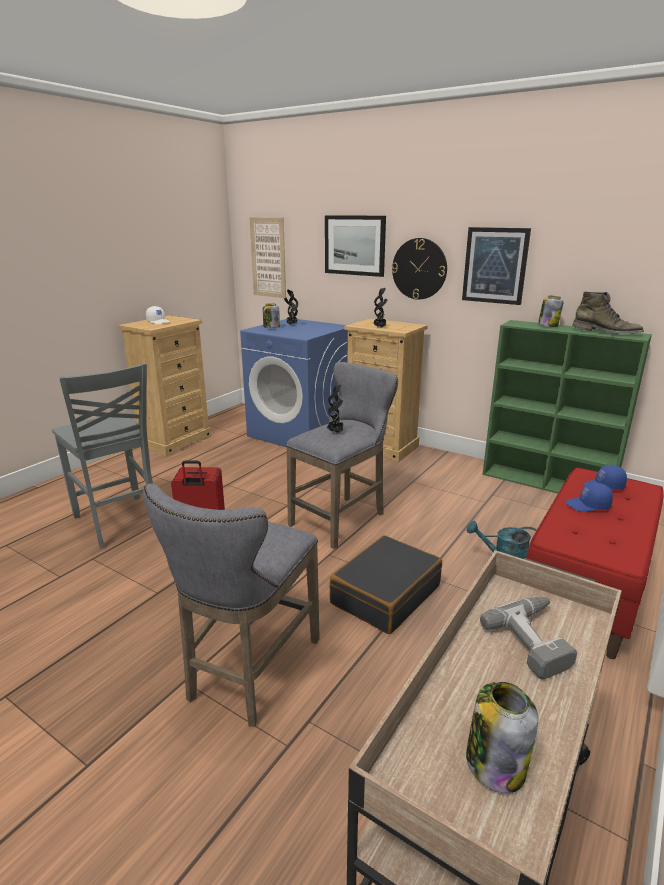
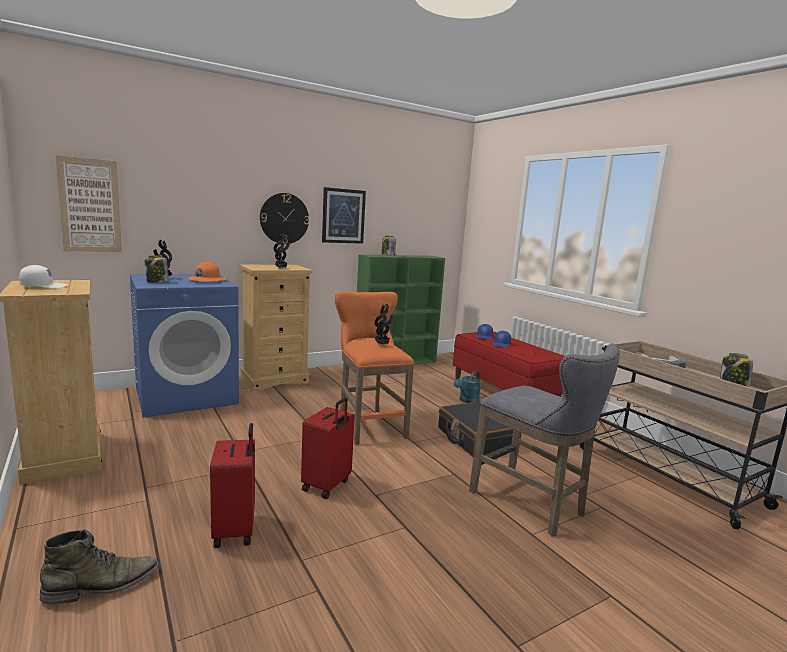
camera: 65 degrees left, 10 degrees down
grey chair [52,363,153,549] -> red suitcase [210,423,255,548]
grey stool [286,362,398,549] -> orange stool [335,292,414,445]
picture [325,215,386,277] -> none
green boot [572,291,644,334] -> green boot moved to [40,529,159,605]
none -> orange hard hat [188,261,226,282]

